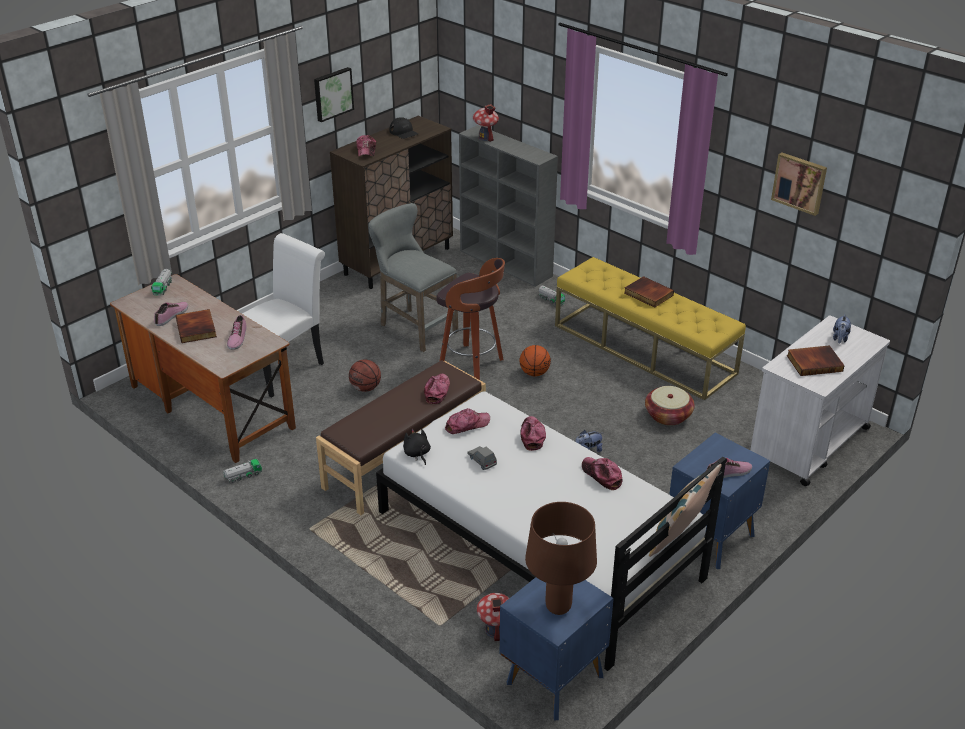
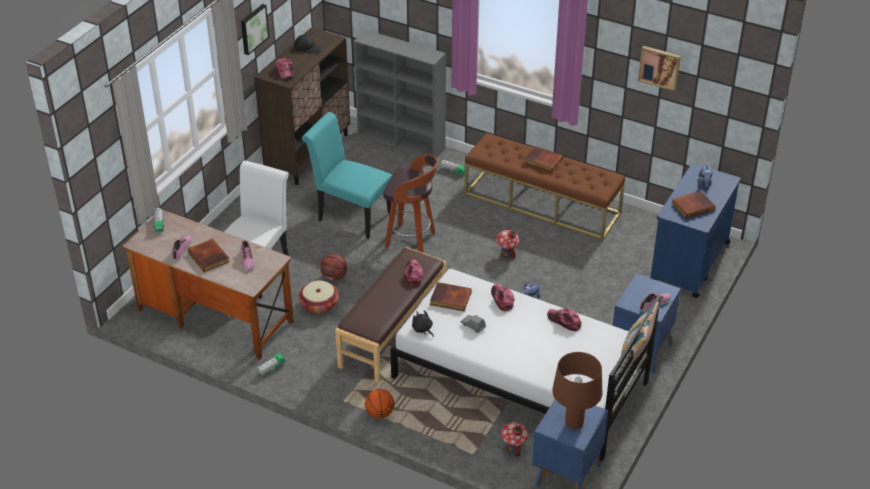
camera: 15 degrees left, 5 degrees up
grey stool [368,203,458,352] -> turquoise chair [302,112,392,239]
cap [445,408,490,434] -> book [430,282,472,311]
toy house [473,104,499,142] -> toy house moved to [496,229,520,259]
basketball [519,345,551,376] -> basketball moved to [365,389,394,418]
yellow bench [555,257,746,400] -> brown bench [464,133,625,240]
basket [645,386,695,426] -> basket moved to [299,280,339,314]
white cart [750,316,890,486] -> blue cart [651,163,741,298]

